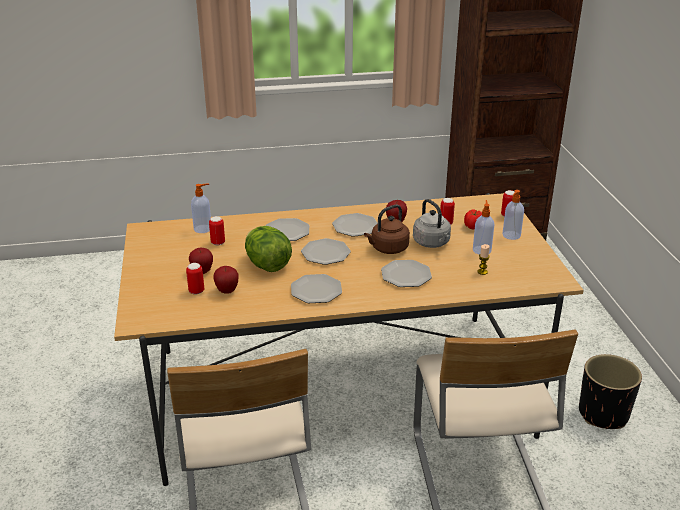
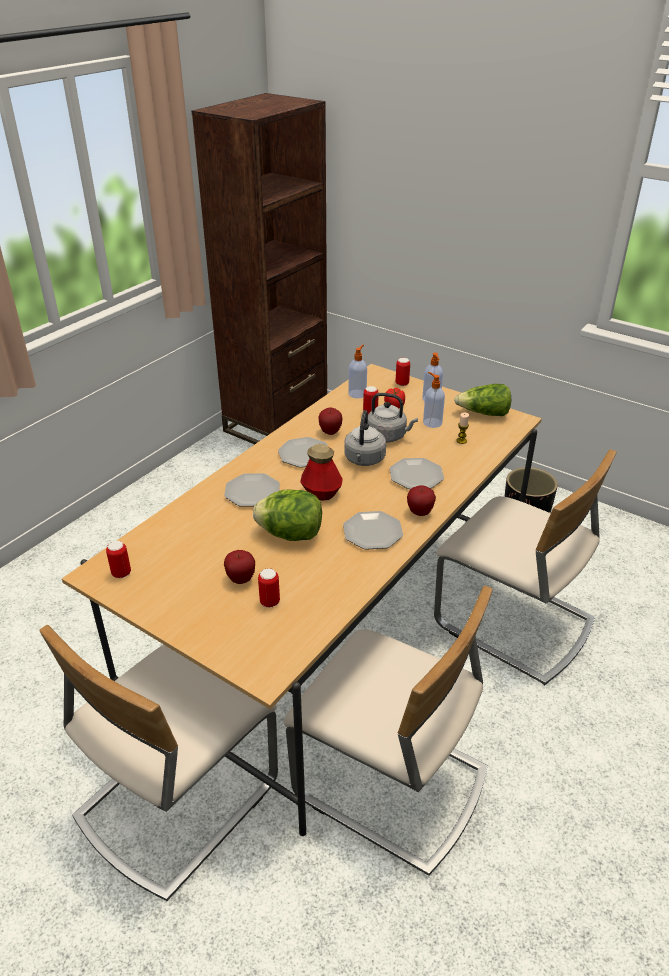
camera: 45 degrees left, 5 degrees up
soap dispenser [191,184,211,233] -> soap dispenser moved to [348,345,367,398]
can [209,216,225,245] -> can moved to [106,541,131,578]
apple [213,266,238,294] -> apple moved to [407,485,436,516]
plate [301,238,351,265] -> bottle [300,444,343,501]
brown kettle [364,205,410,254] -> grey kettle [344,410,386,466]
none -> beige chair [40,625,278,901]
none -> lettuce [454,384,511,416]

